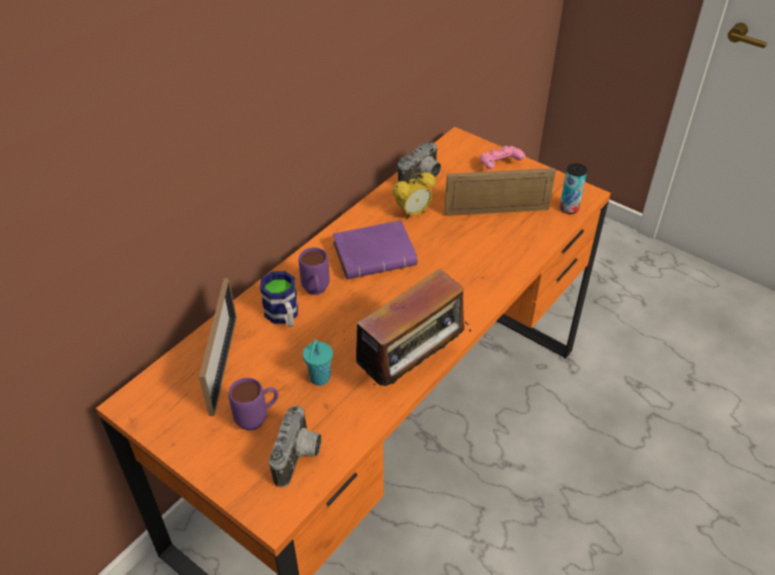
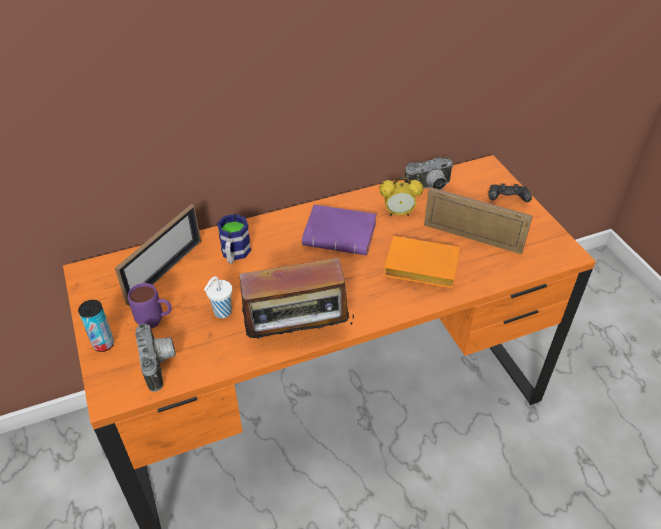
camera: 30 degrees right, 0 degrees up
camera [269,406,321,487] -> camera turned 60 degrees counterclockwise [135,324,176,392]
purple mug [299,247,330,295] -> none
turquoise cup [303,340,333,386] -> white cup [204,276,232,318]
pink game controller [480,146,525,169] -> black game controller [488,183,532,202]
can [560,163,587,214] -> can moved to [78,300,114,352]
none -> orange book [384,236,460,288]

